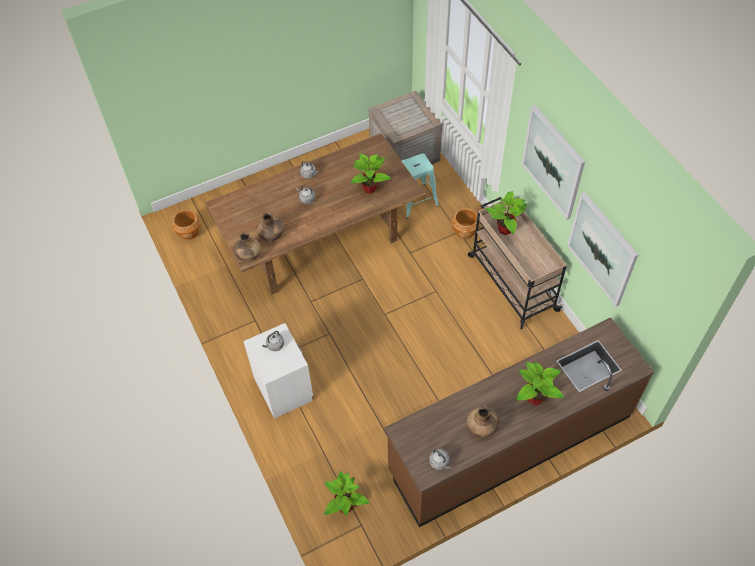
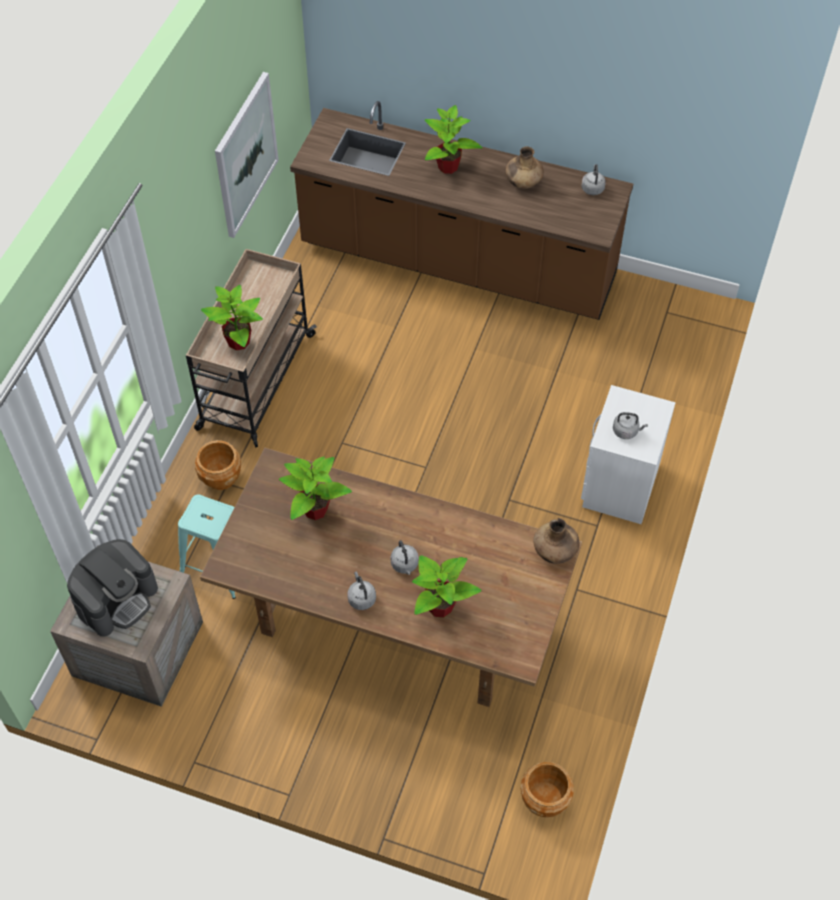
camera: 135 degrees left, 0 degrees up
brown vase [257,212,284,241] -> none
potted plant [324,471,370,515] -> potted plant moved to [412,555,482,618]
picture [521,105,585,220] -> none
none -> coffee machine [67,539,158,637]

